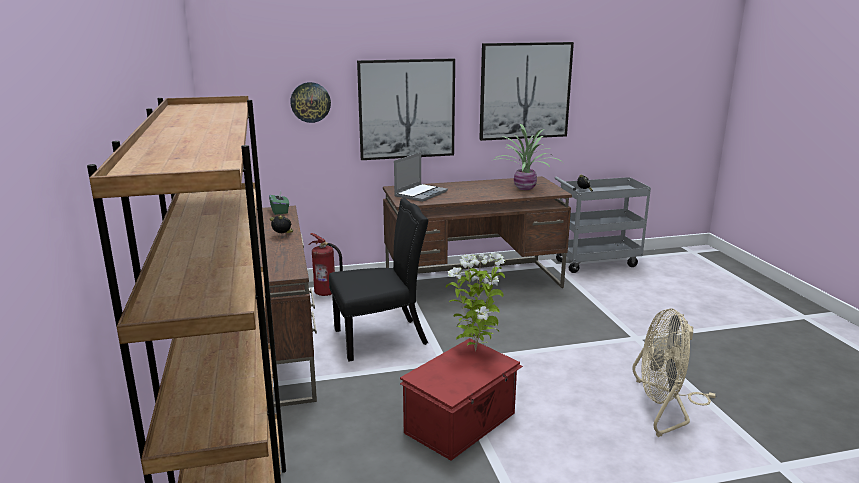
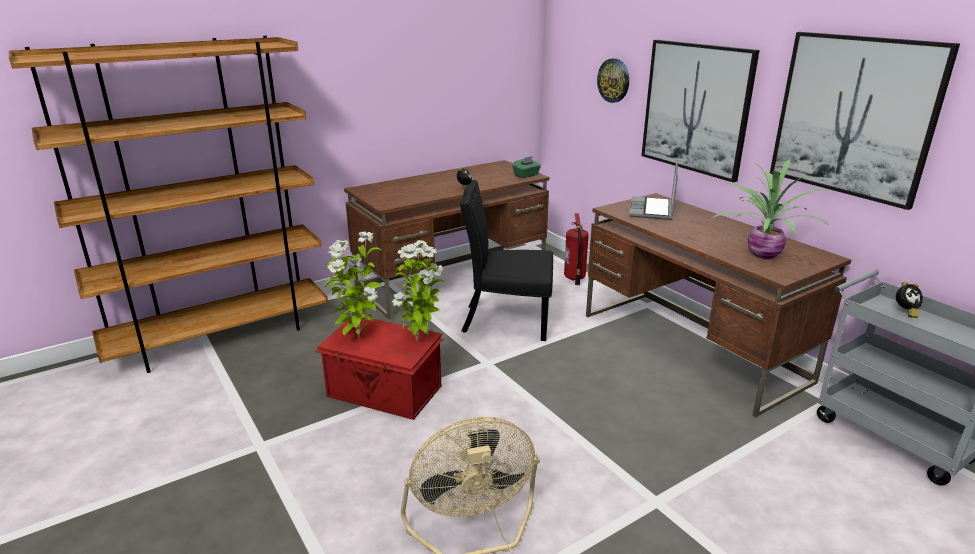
camera: 70 degrees right, 5 degrees up
black chair [329,198,428,361] -> black chair turned 135 degrees clockwise [460,180,553,341]
laptop [394,152,448,202] -> laptop turned 90 degrees clockwise [629,161,678,220]
none -> potted plant [325,232,382,338]

